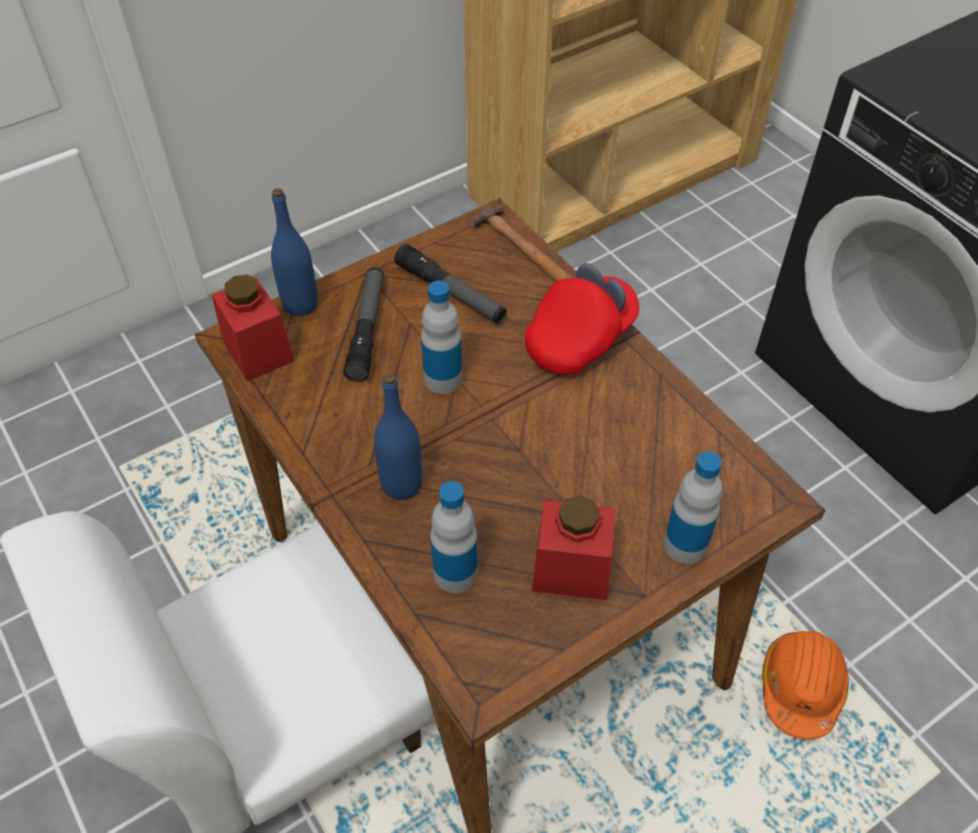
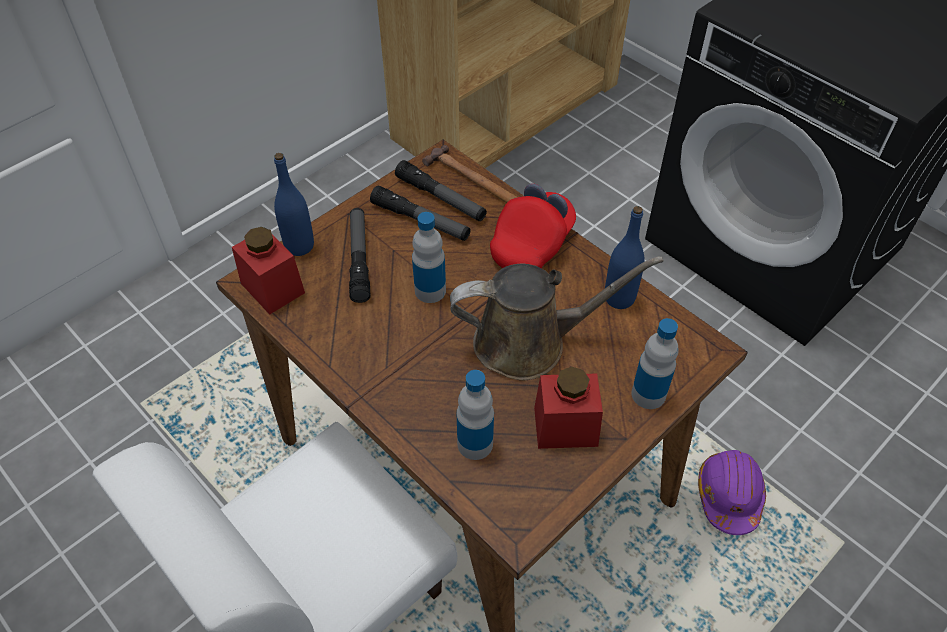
camera: 10 degrees left, 0 degrees up
blue bottle [374,373,422,500] -> blue bottle moved to [605,206,645,309]
orange hard hat [762,631,849,740] -> purple hard hat [698,450,766,535]
none -> flashlight [395,160,487,221]
none -> brown watering can [450,256,663,380]

